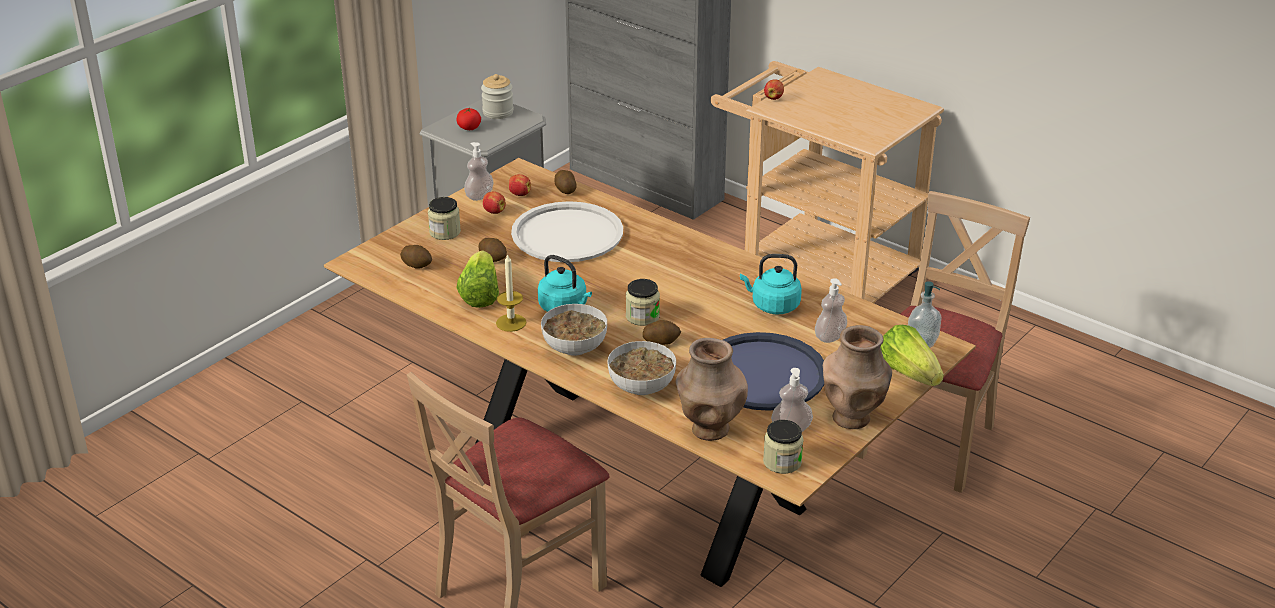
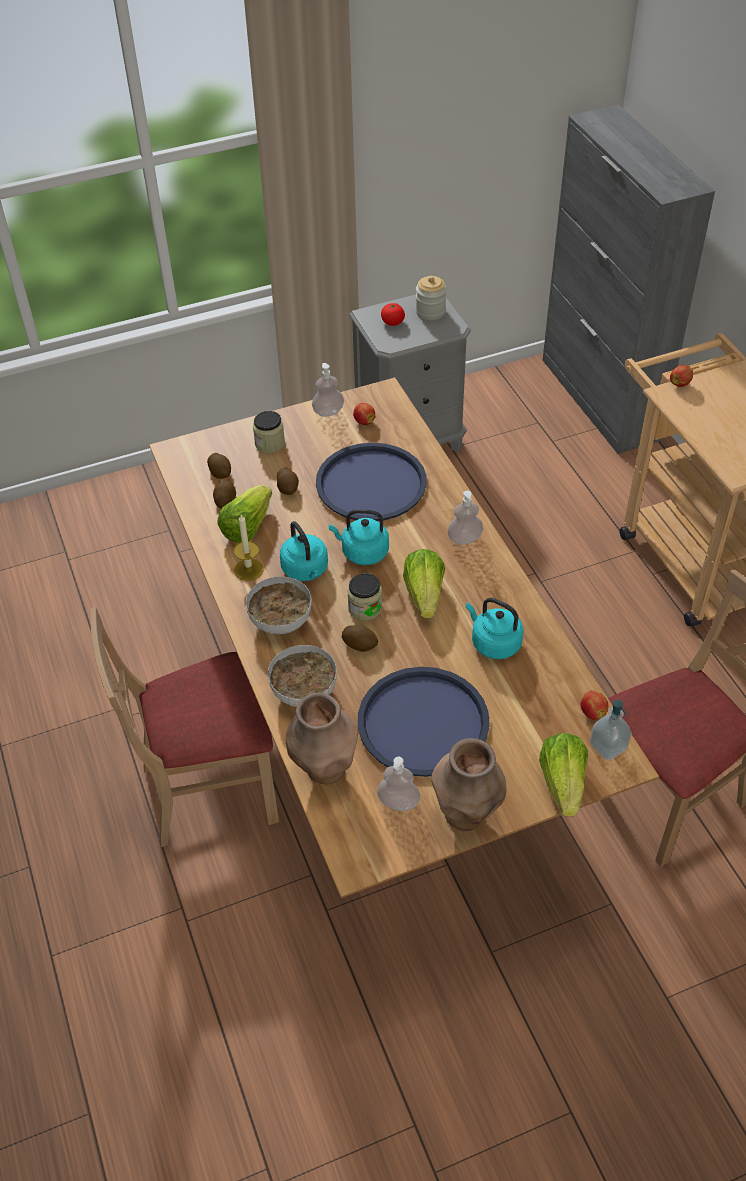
camera: 30 degrees right, 15 degrees up
apple [483,191,506,214] -> apple moved to [581,690,608,720]
white tray [511,201,623,262] -> blue tray [316,443,427,521]
potato [555,170,577,194] -> potato moved to [213,480,236,509]
jar [763,420,803,474] -> none
soap dispenser [815,278,847,343] -> soap dispenser moved to [447,491,483,545]
none -> turquoise kettle [329,509,389,565]
none -> lettuce [403,549,445,618]

